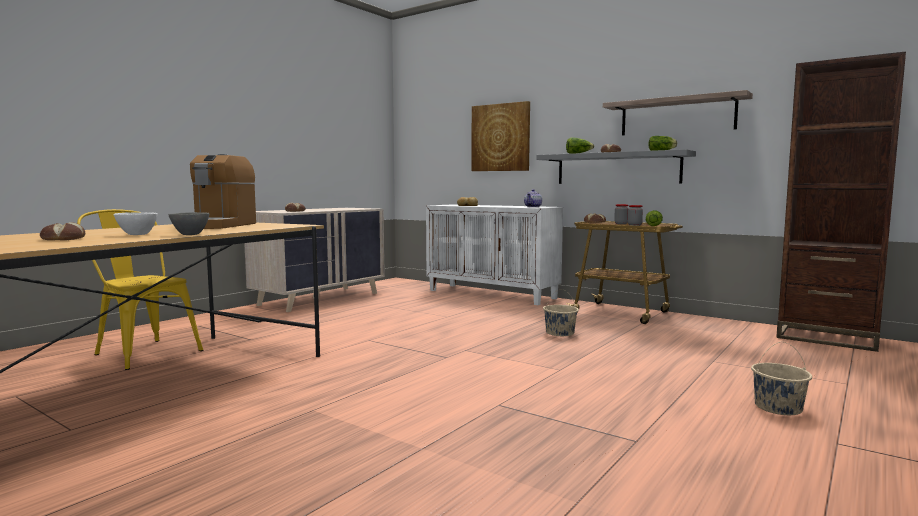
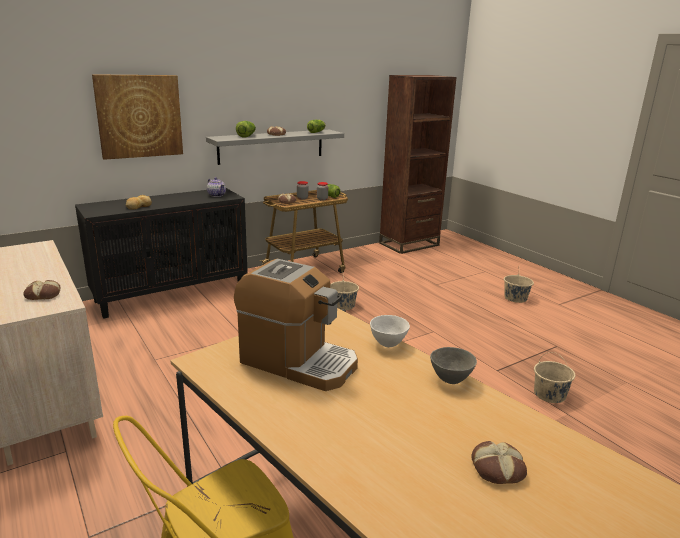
camera: 70 degrees left, 15 degrees up
white bowl [113,212,158,235] -> white bowl moved to [370,315,410,347]
white cabinet [426,204,563,305] -> black cabinet [75,188,248,319]
shelf [603,90,753,135] -> none
none -> beige bucket [534,352,576,403]

